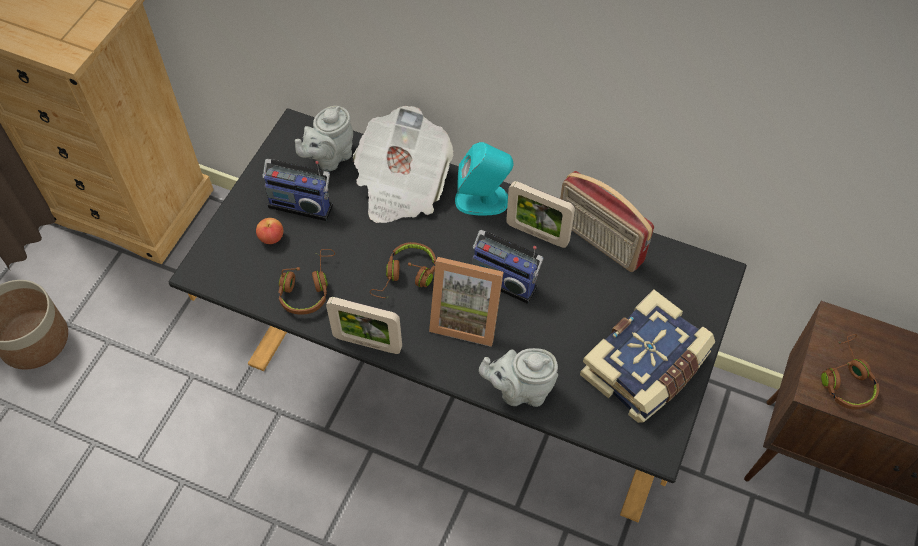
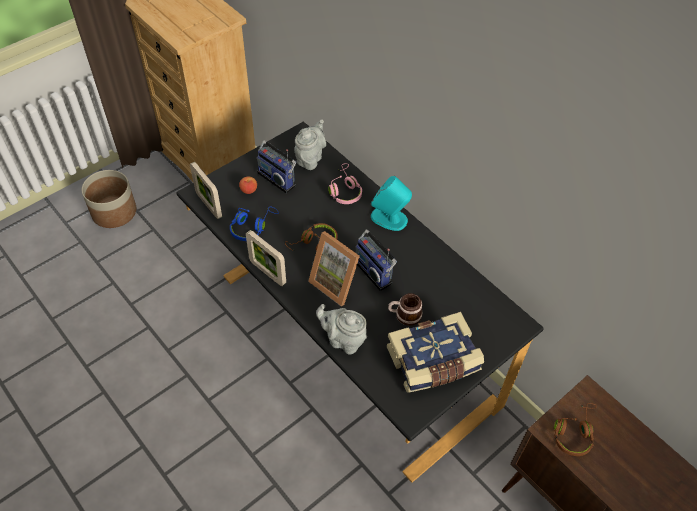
camera: 25 degrees right, 5 degrees down
brown headphones [278,249,335,314] -> blue headphones [230,207,278,241]
grey teapot [295,106,353,172] -> grey teapot turned 135 degrees clockwise [294,120,326,170]
newspaper [353,106,453,223] -> pink headphones [328,163,362,204]
picture frame [506,181,575,248] -> picture frame moved to [190,162,222,219]
radio [560,171,654,272] -> none
none -> mug [388,293,423,326]

